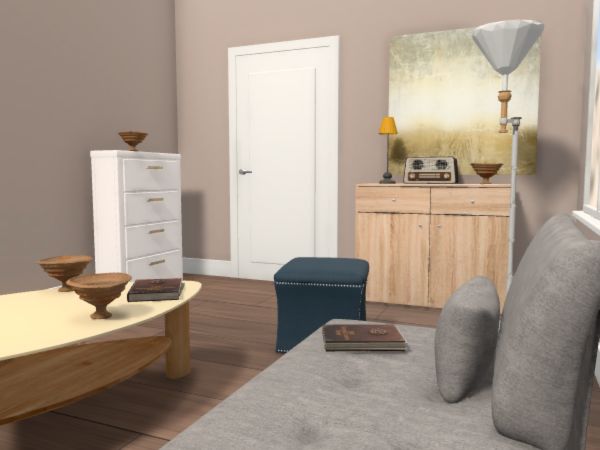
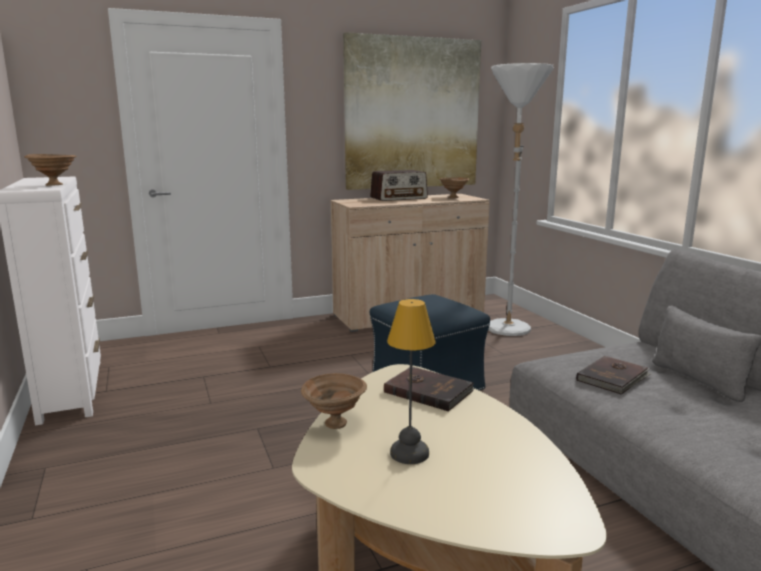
camera: 45 degrees left, 10 degrees up
brown bowl [66,273,132,319] -> none
table lamp [379,117,398,184] -> table lamp moved to [387,299,436,464]

